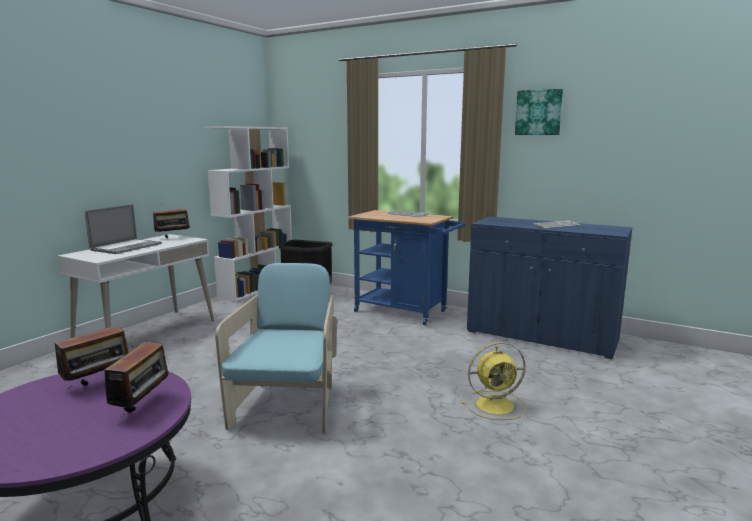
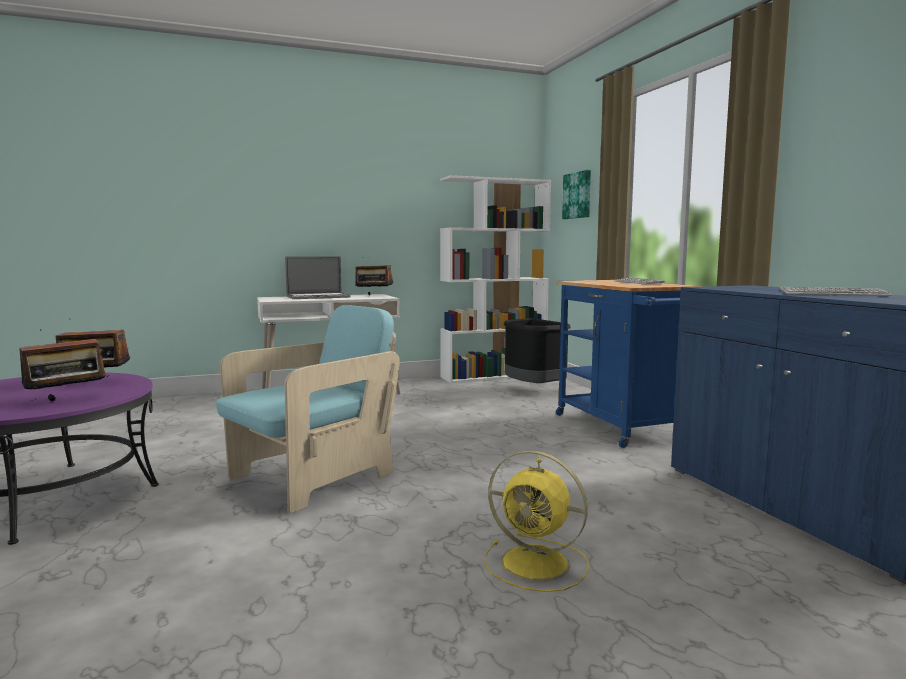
camera: 40 degrees right, 5 degrees down
picture [515,89,563,135] -> picture moved to [562,170,591,219]

